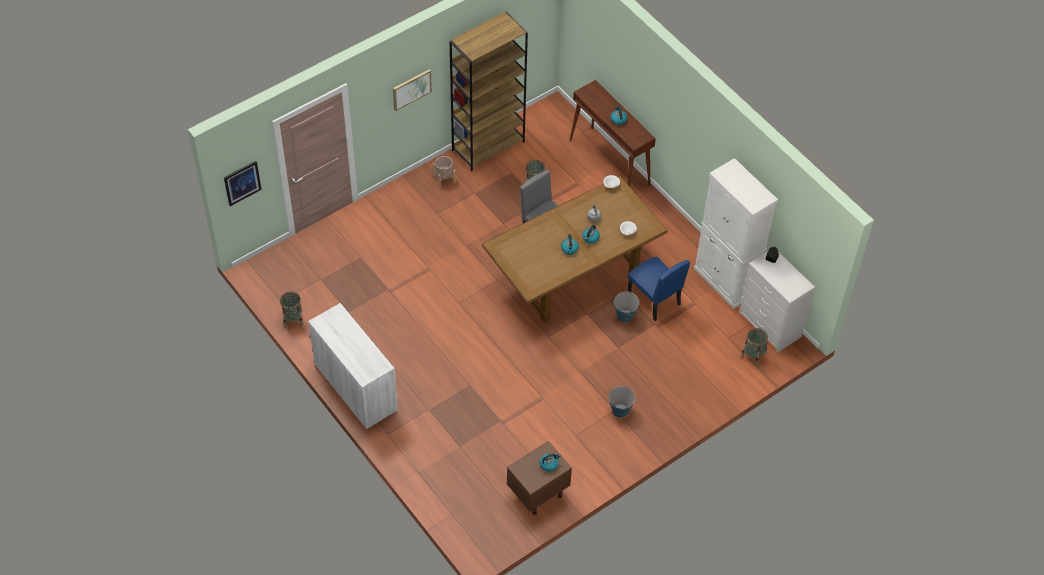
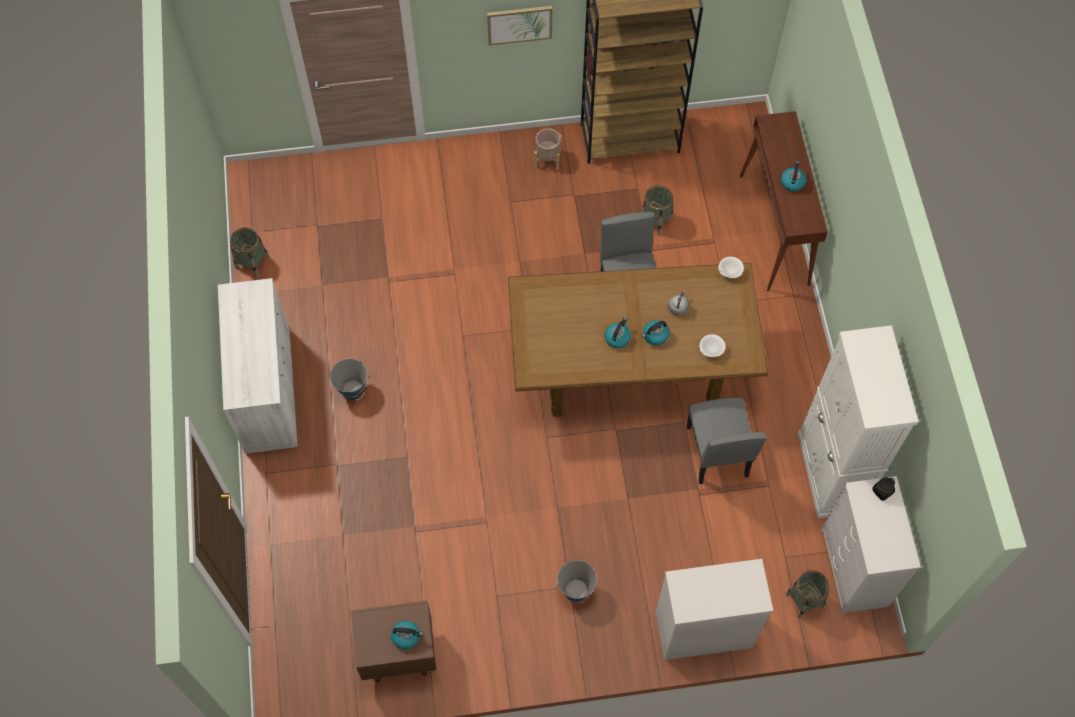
camera: 30 degrees right, 10 degrees up
picture [224,161,261,206] -> none
bucket [614,291,639,322] -> bucket moved to [330,358,369,400]
blue chair [628,256,690,321] -> grey chair [686,398,767,484]
none -> white dresser [656,559,773,660]

